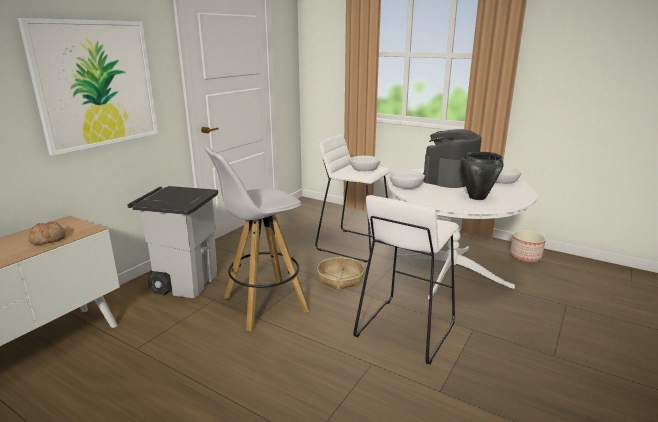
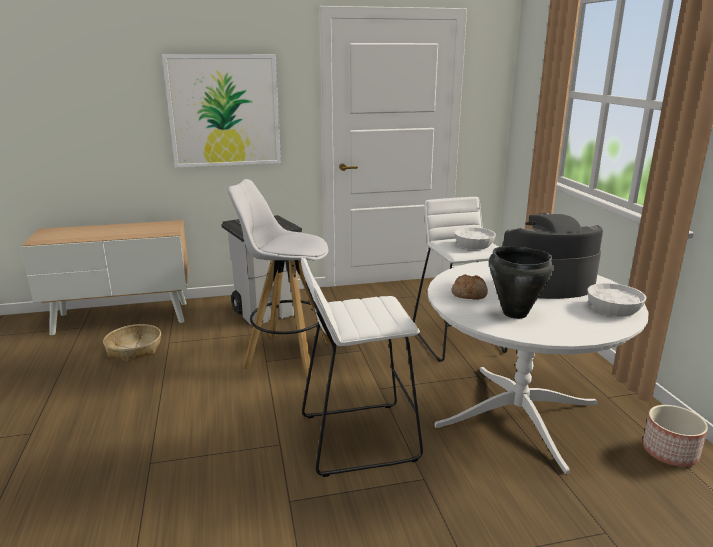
camera: 45 degrees right, 0 degrees up
bread [29,221,66,245] -> bread moved to [451,274,488,300]
basket [317,257,365,290] -> basket moved to [103,324,161,362]
white bowl [389,170,425,189] -> none

